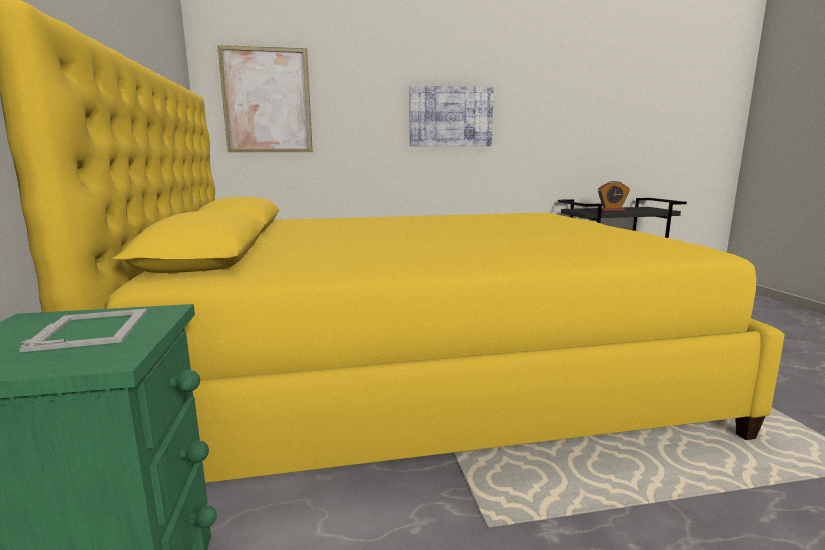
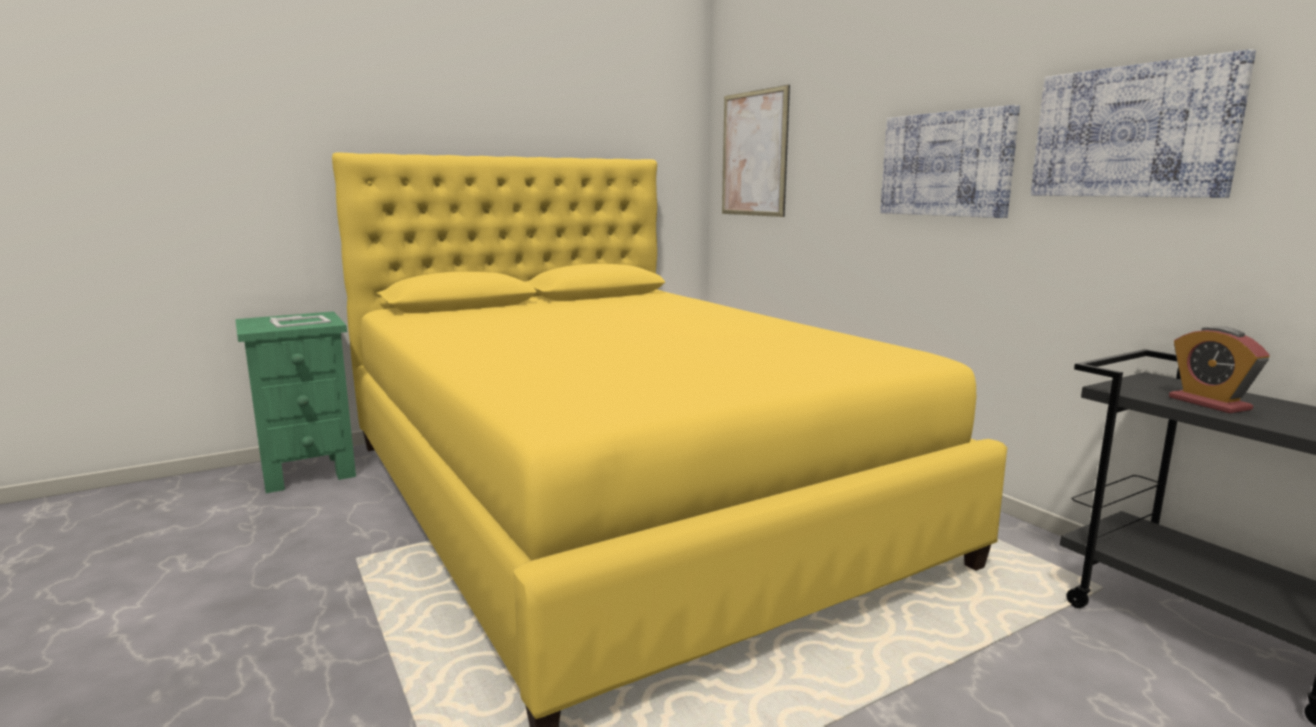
camera: 70 degrees right, 0 degrees up
none -> picture [1031,49,1256,198]

